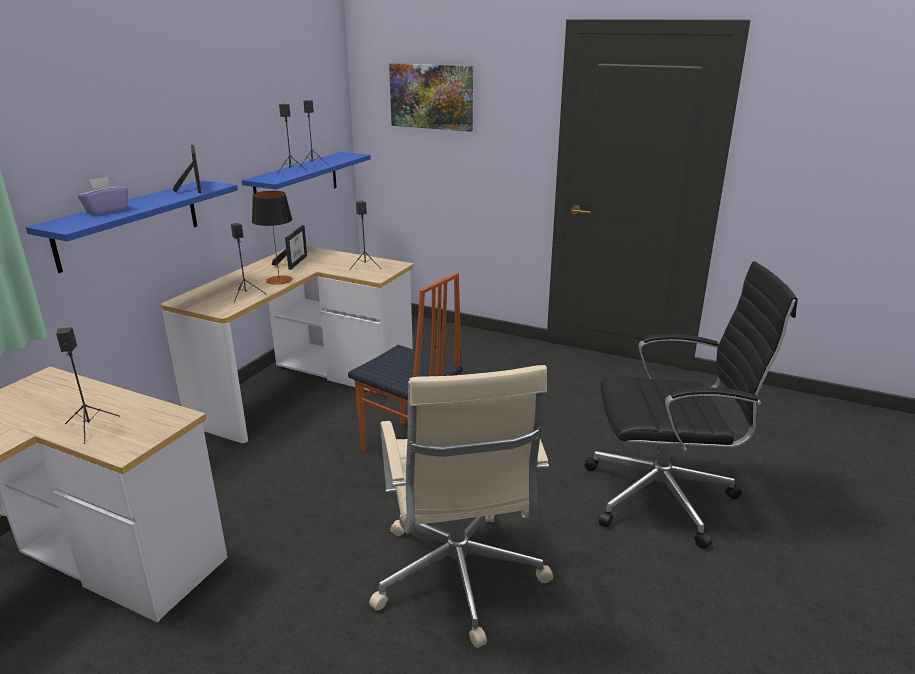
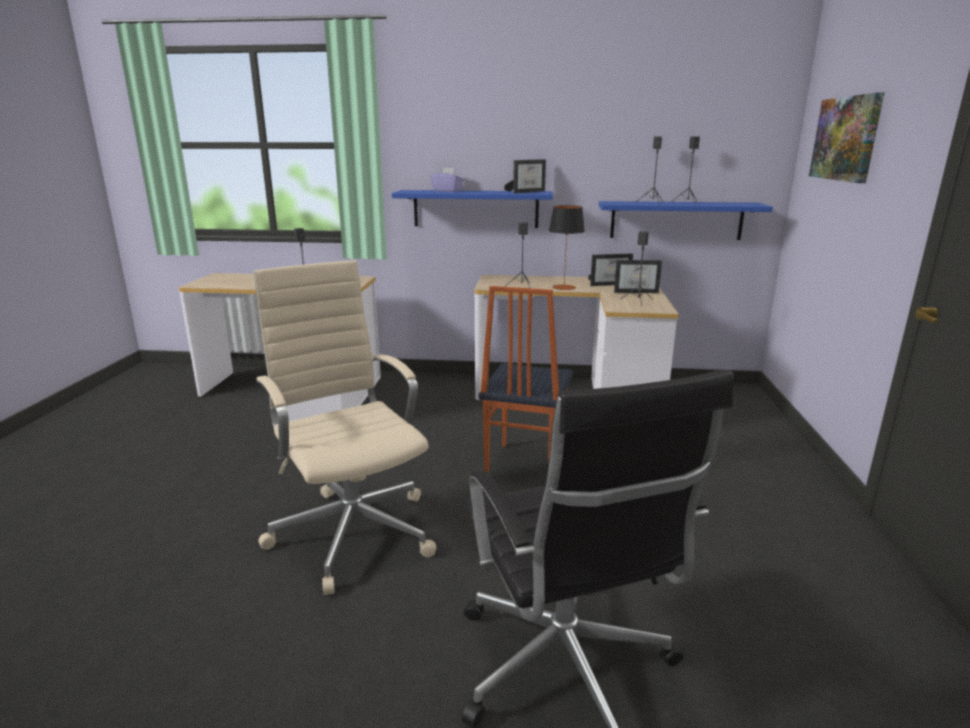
camera: 70 degrees right, 5 degrees down
beige office chair [369,365,554,648] -> beige office chair turned 90 degrees clockwise [254,260,436,595]
none -> picture frame [614,260,662,293]

